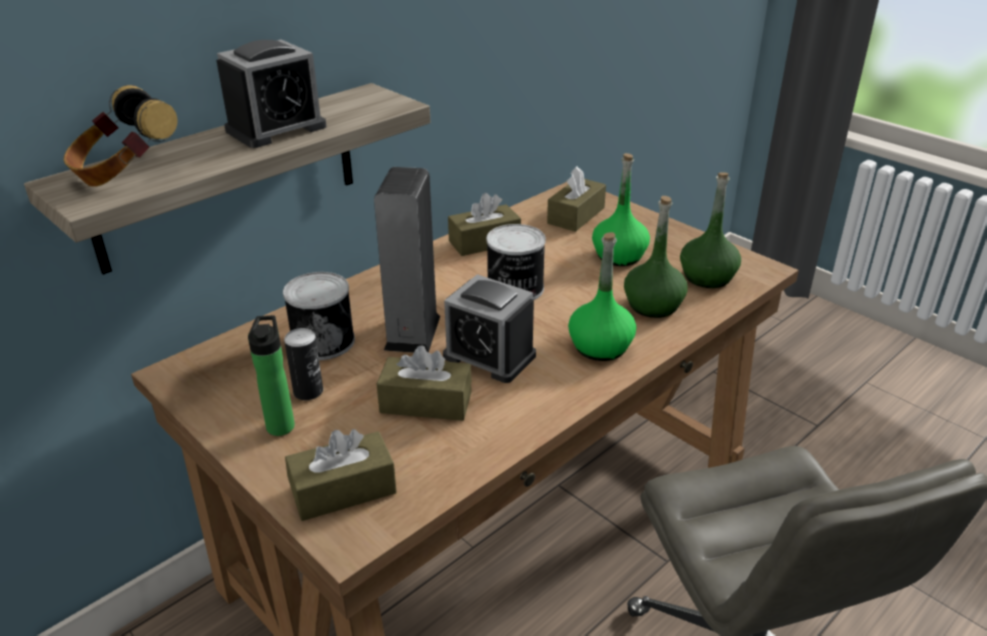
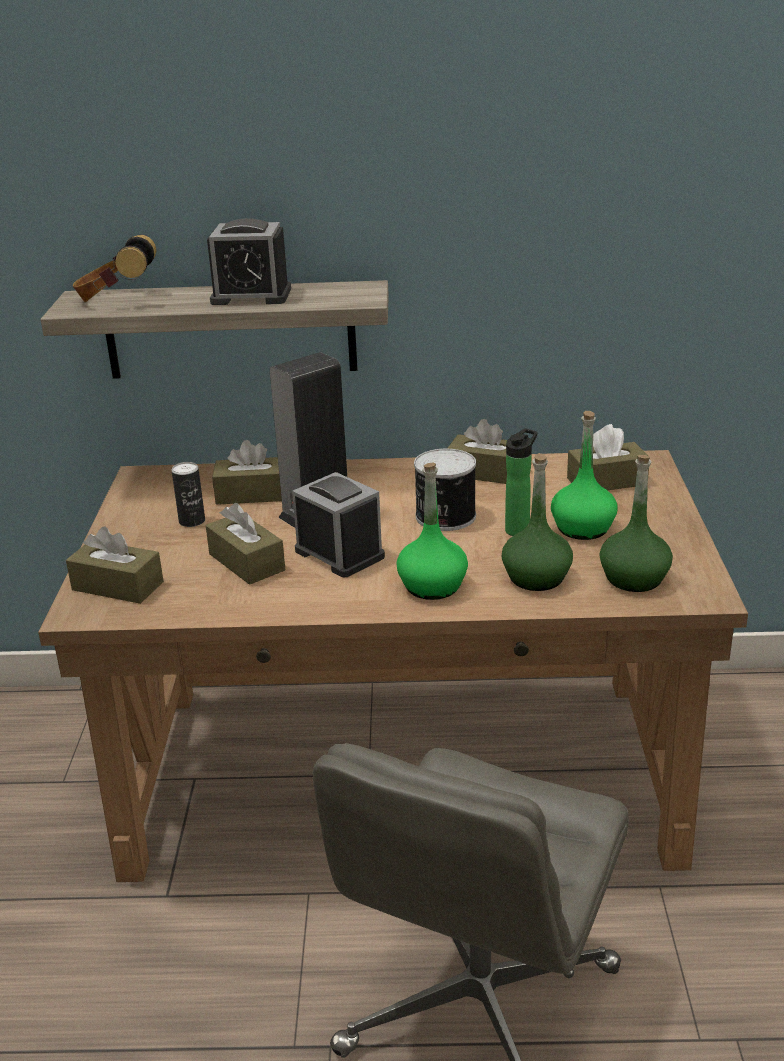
camera: 45 degrees right, 5 degrees down
bottle [248,315,295,436] -> bottle moved to [505,428,538,536]
can [283,272,355,360] -> brown tissue box [212,440,282,505]
alarm clock [443,274,536,383] -> alarm clock turned 150 degrees clockwise [292,472,385,578]

